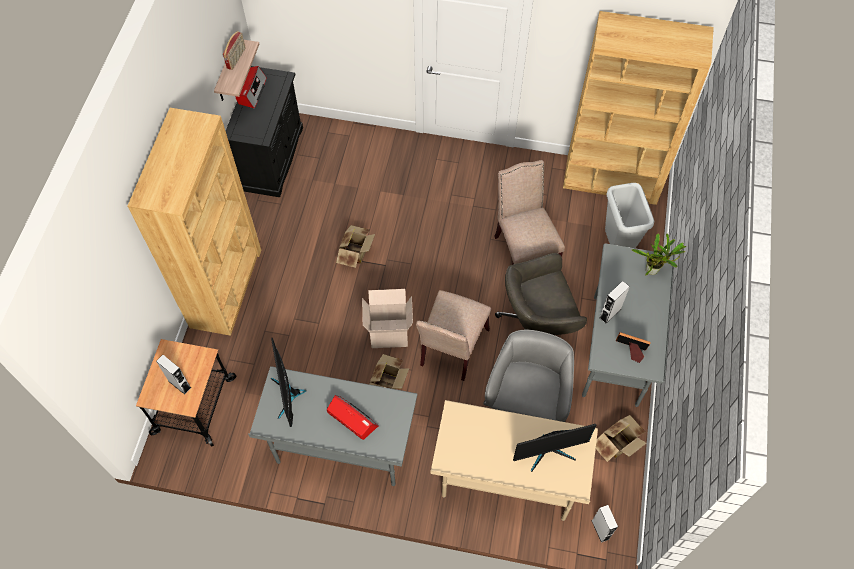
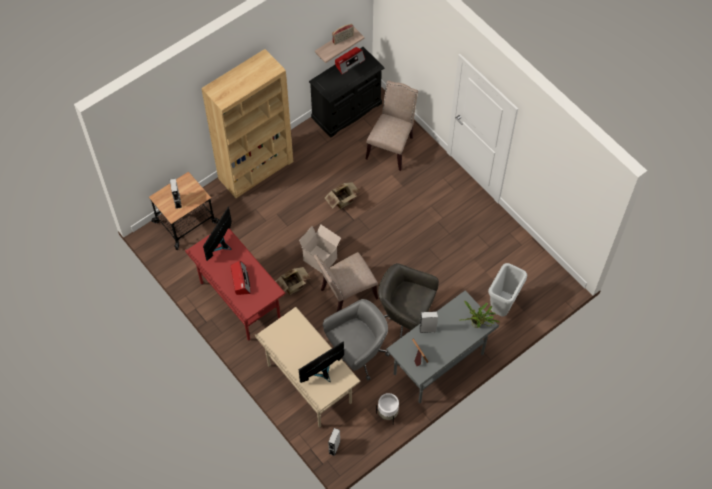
camera: 40 degrees right, 0 degrees up
grey desk [248,366,417,486] -> red desk [185,228,285,341]
beige chair [494,160,565,265] -> beige chair moved to [366,81,418,171]
monitor [513,424,596,472] -> monitor turned 120 degrees clockwise [299,341,344,383]
brown bookcase [563,11,714,205] -> none
cardboard box [596,415,646,462] -> white planter [376,393,399,424]

